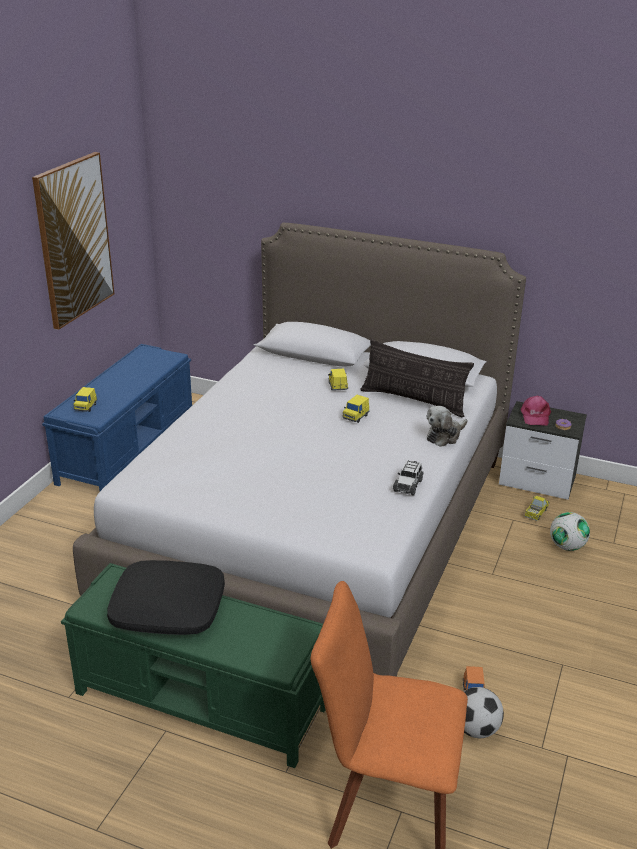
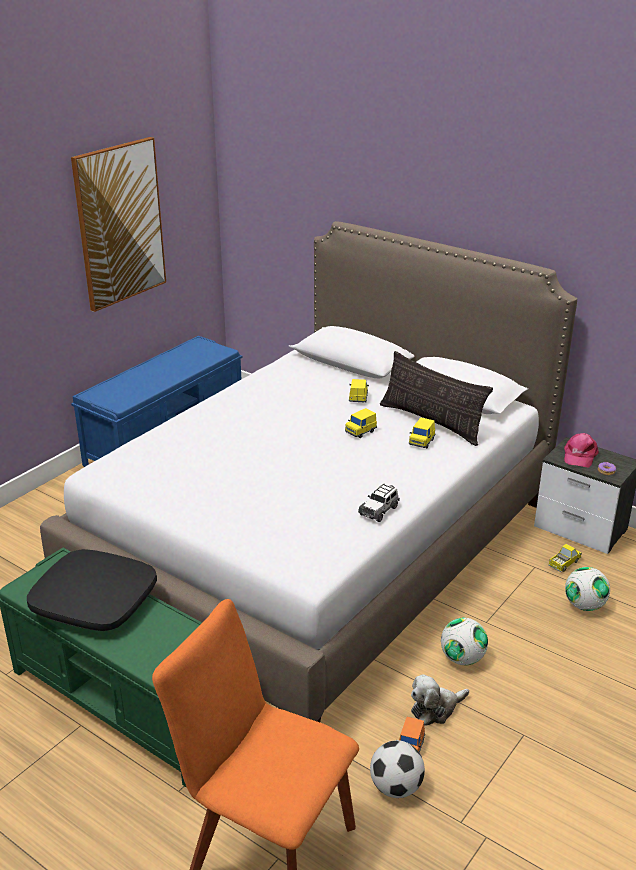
camera: 15 degrees right, 0 degrees up
yellow toy car [74,387,97,412] -> yellow toy car moved to [409,418,435,448]
plush toy [427,406,467,447] -> plush toy moved to [411,674,469,726]
none -> football [441,618,488,665]

